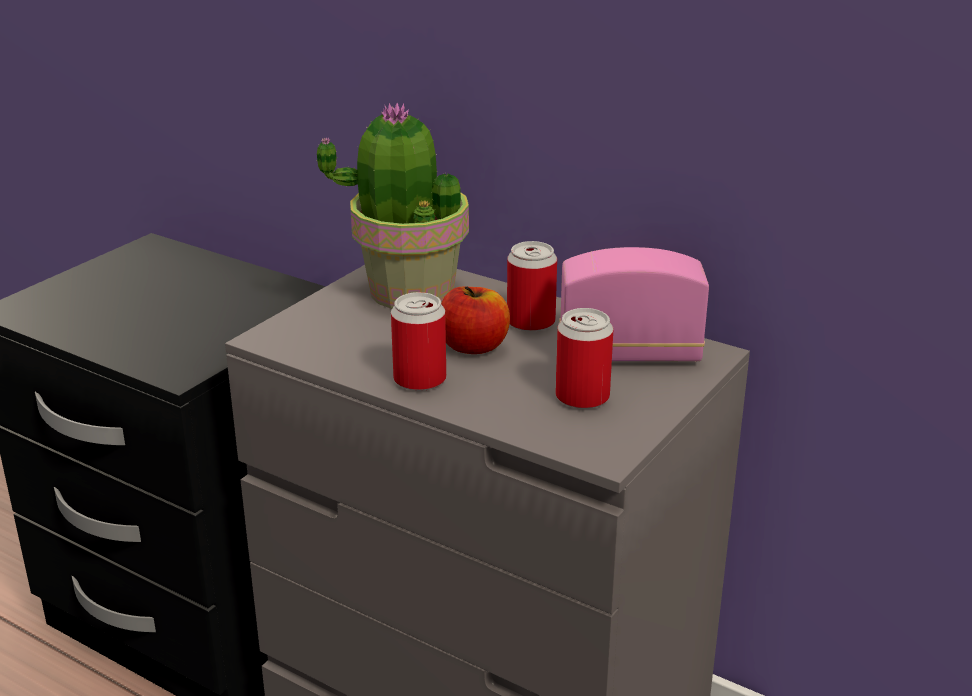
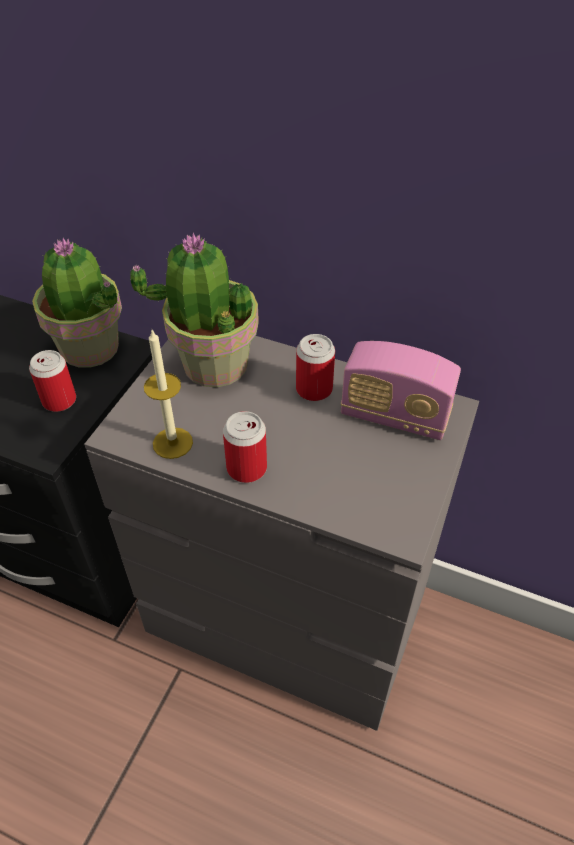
camera: 10 degrees left, 20 degrees up
apple [441,287,510,354] -> none
can [556,308,613,409] -> can moved to [29,350,76,412]
radio [559,247,709,361] -> radio turned 150 degrees counterclockwise [341,341,461,440]
none -> potted plant [32,238,122,368]
none -> candle [144,330,193,459]

